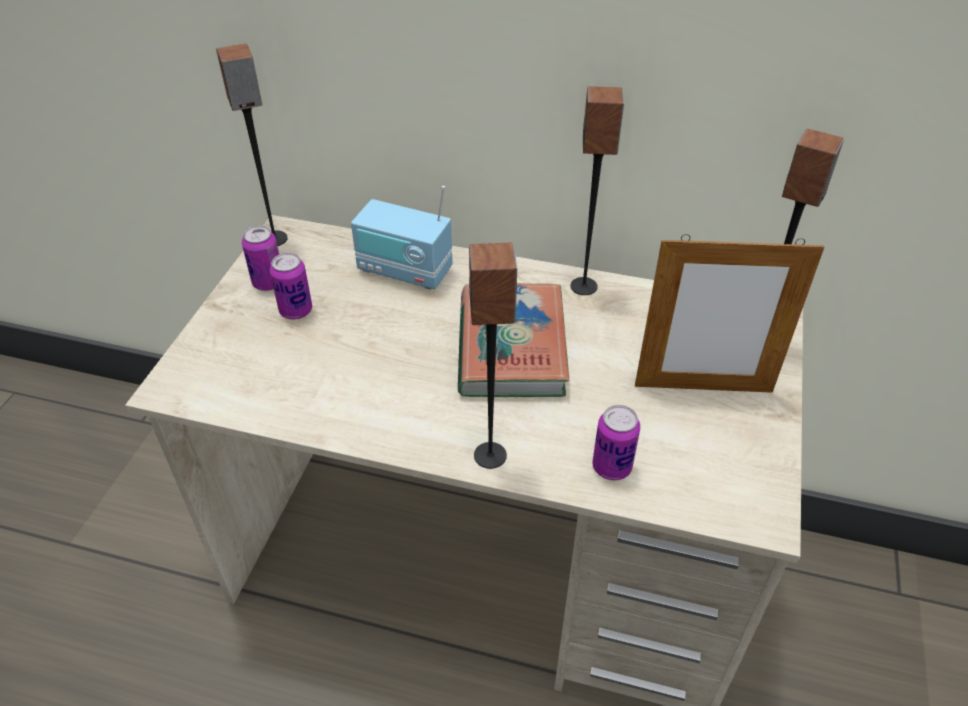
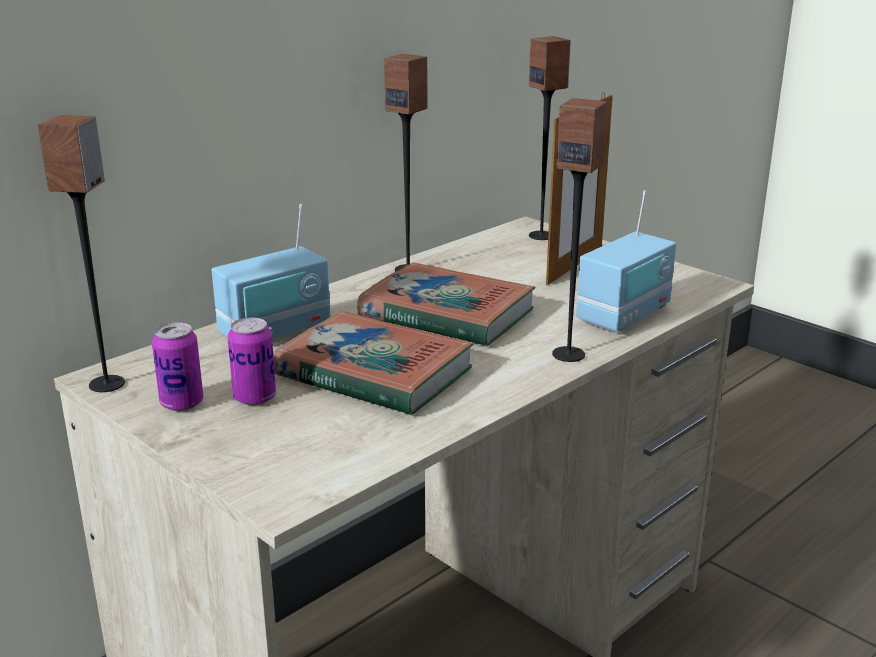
camera: 60 degrees left, 20 degrees down
can [592,405,640,480] -> radio [576,190,676,332]
none -> book [273,311,474,416]

